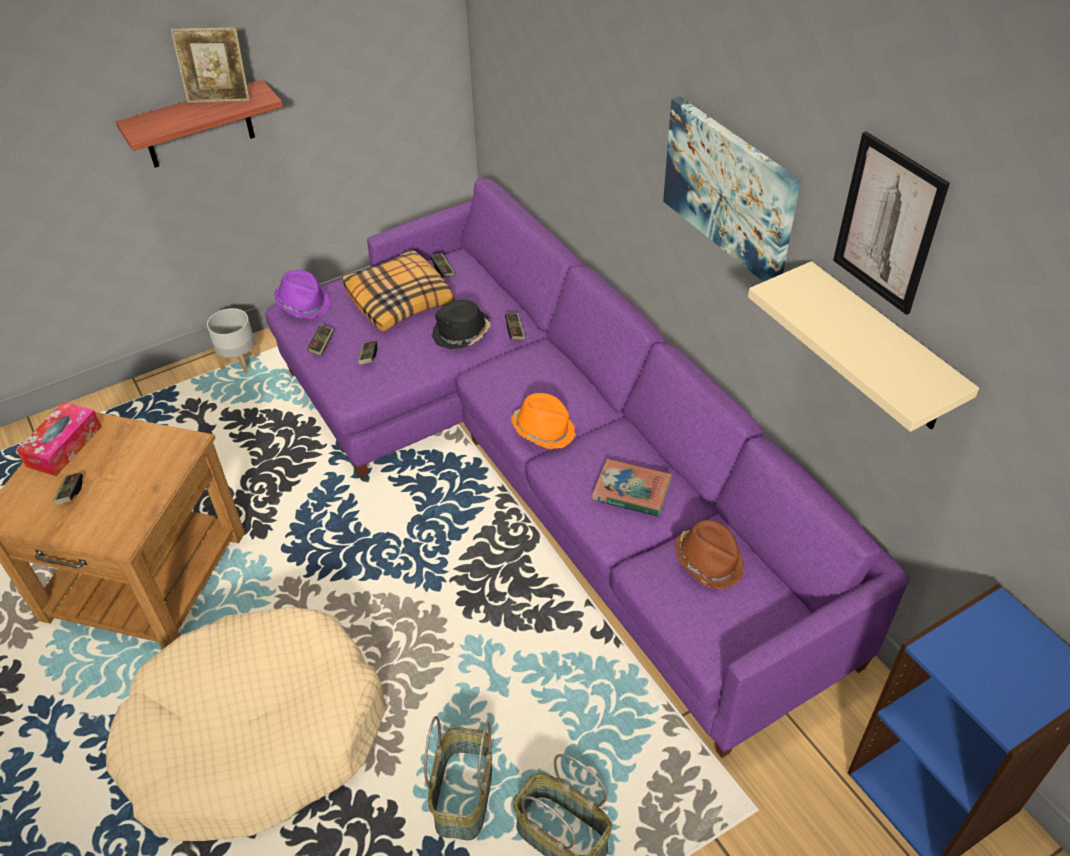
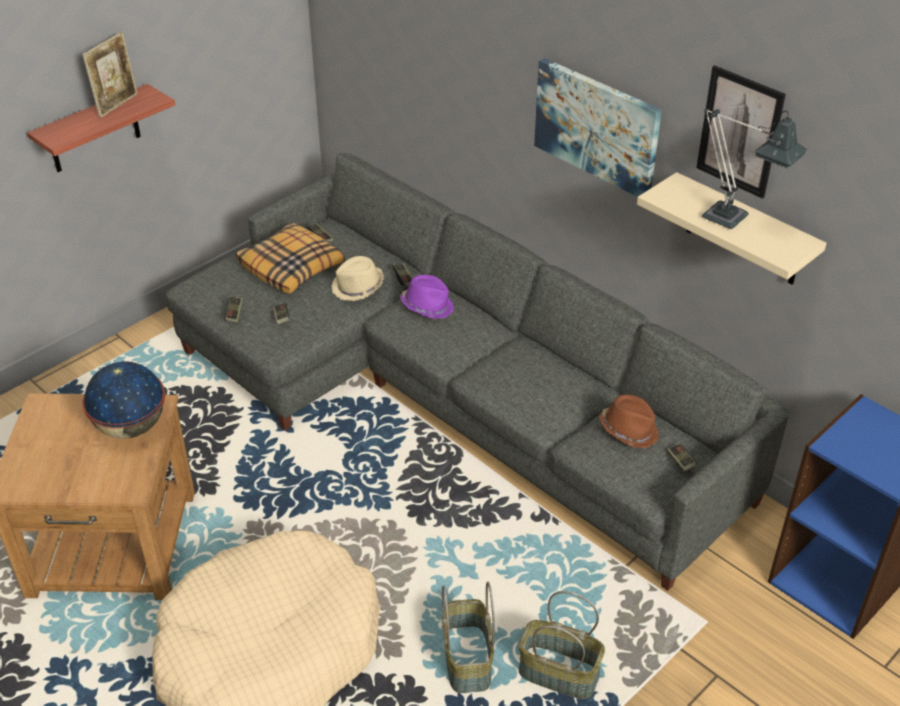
camera: 15 degrees left, 5 degrees down
tissue box [16,401,101,476] -> none
game controller [54,472,83,505] -> game controller moved to [667,443,696,471]
picture frame [171,27,250,103] -> picture frame turned 45 degrees counterclockwise [82,32,138,118]
grey planter [207,308,259,373] -> none
purple sofa [265,179,910,758] -> grey sofa [166,153,789,591]
purple hat [274,270,331,319] -> purple hat moved to [400,275,454,319]
black hat [431,300,490,349] -> beige hat [332,256,384,301]
orange hat [511,393,576,449] -> none
book [592,459,672,517] -> none
none -> globe [83,361,165,439]
none -> table lamp [702,108,807,229]

